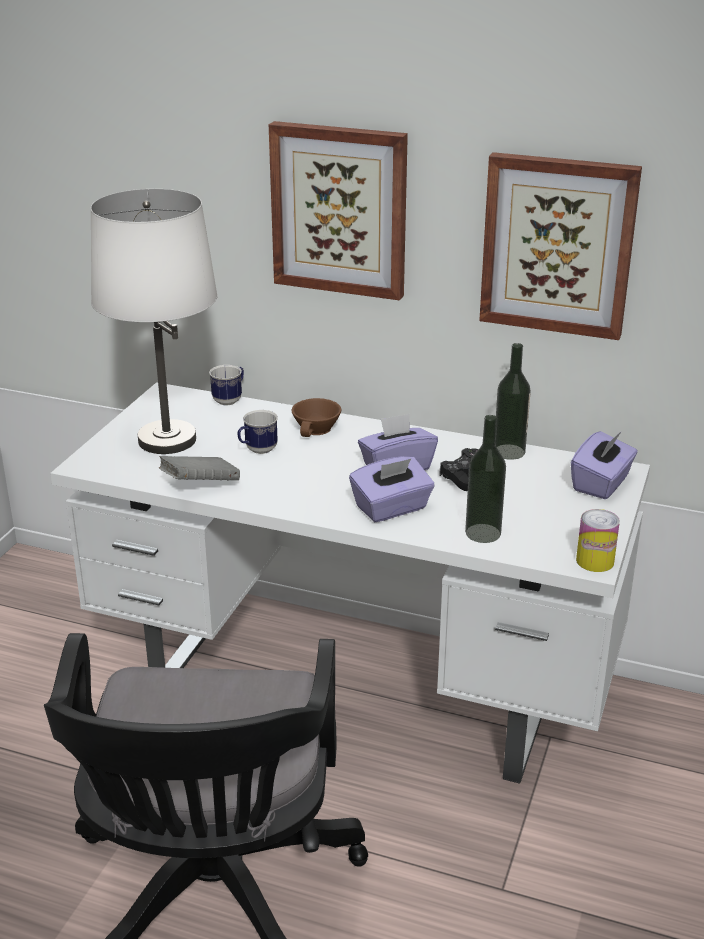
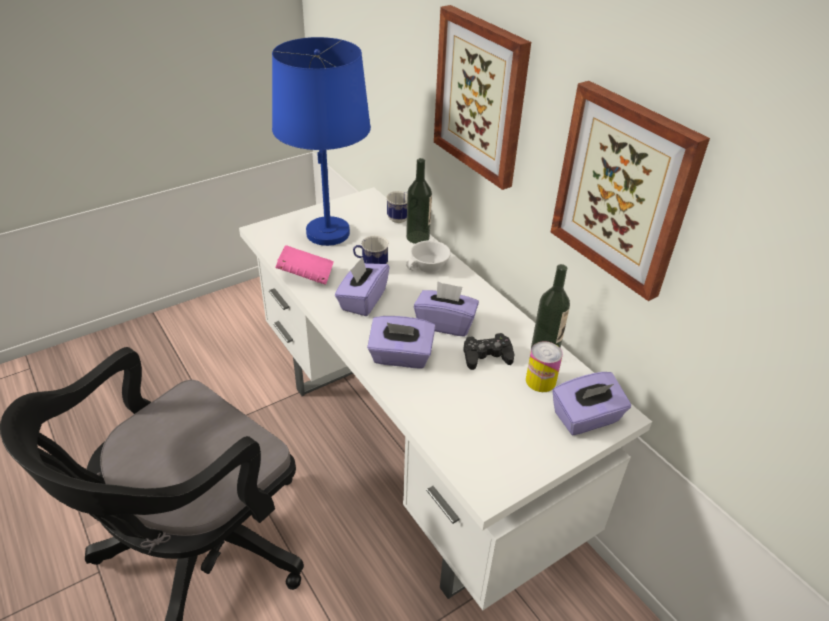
camera: 35 degrees right, 10 degrees up
white table lamp [91,189,218,454] -> blue table lamp [272,37,371,246]
grey book [159,456,240,481] -> pink book [276,245,334,285]
brown cup [292,398,341,437] -> white cup [406,240,451,273]
bottle [465,415,506,543] -> bottle moved to [406,158,432,244]
can [576,509,620,572] -> can moved to [526,341,563,392]
none -> purple tissue box [335,257,390,316]

